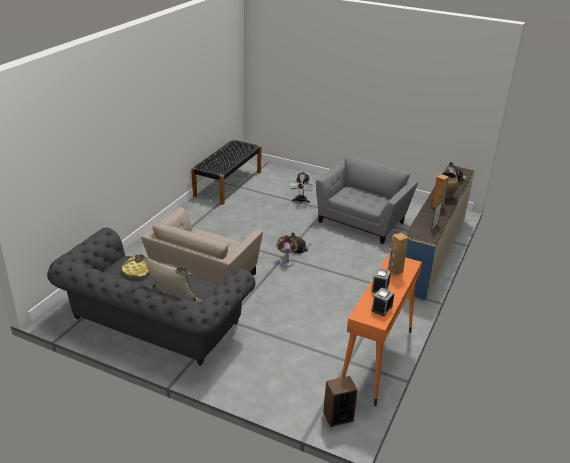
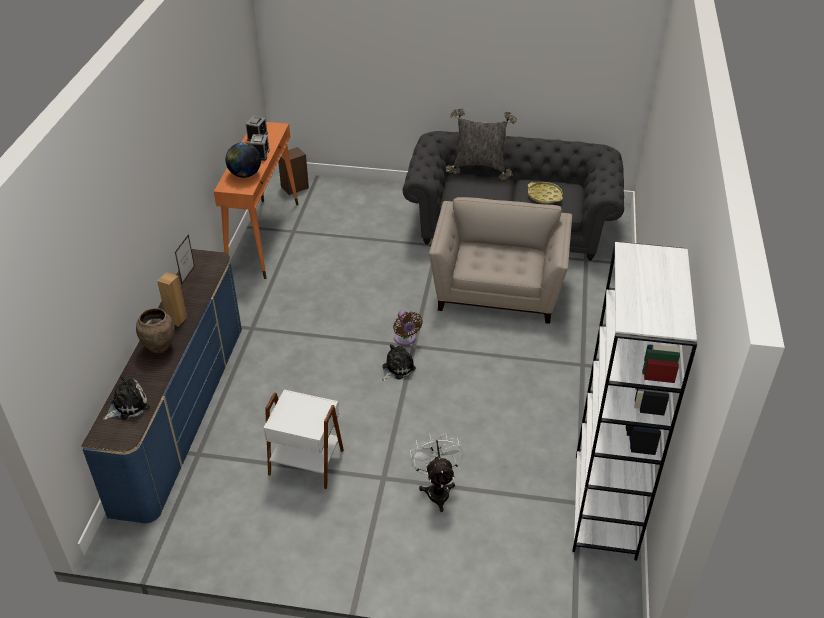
camera: 165 degrees right, 10 degrees up
black bench [191,139,262,205] -> white bookcase [572,241,697,561]
grey armchair [316,157,418,244] -> white side table [263,390,344,489]
brown speaker [388,233,408,275] -> globe [226,142,261,178]

